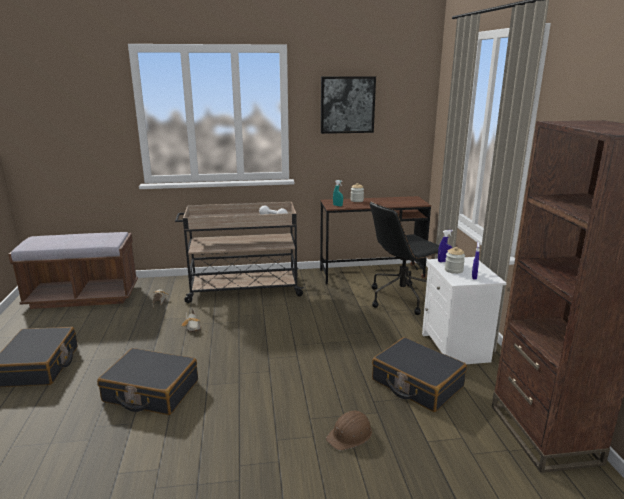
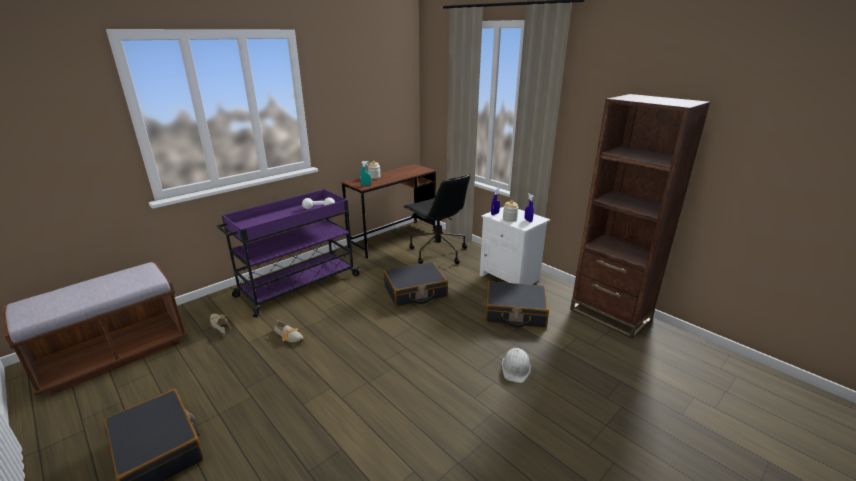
camera: 35 degrees left, 5 degrees up
black suitcase [97,348,198,415] -> black suitcase moved to [383,262,448,307]
beige cart [175,202,304,303] -> purple cart [217,189,360,318]
picture [321,76,376,134] -> none
brown hard hat [326,411,372,451] -> white hard hat [502,348,531,383]
black office chair [370,202,439,315] -> black office chair turned 60 degrees counterclockwise [403,174,470,264]

